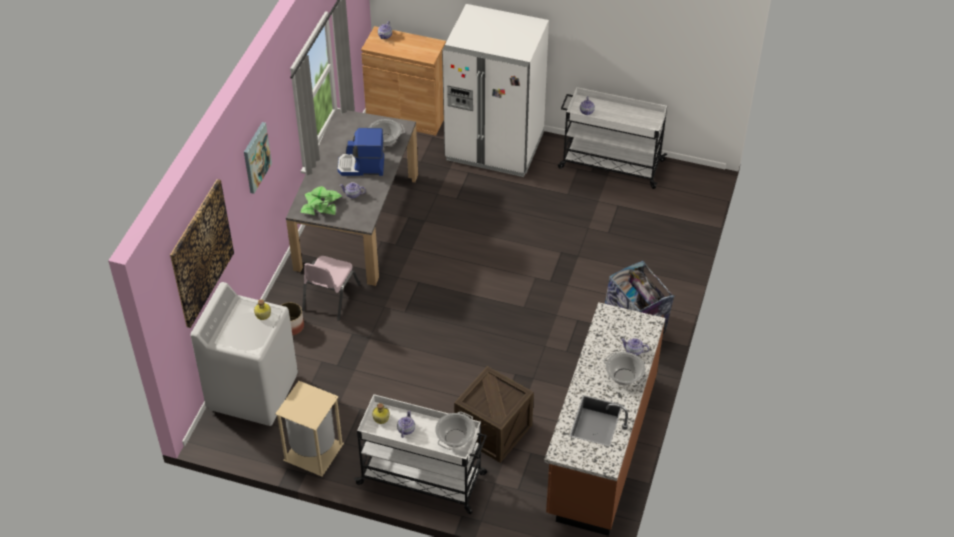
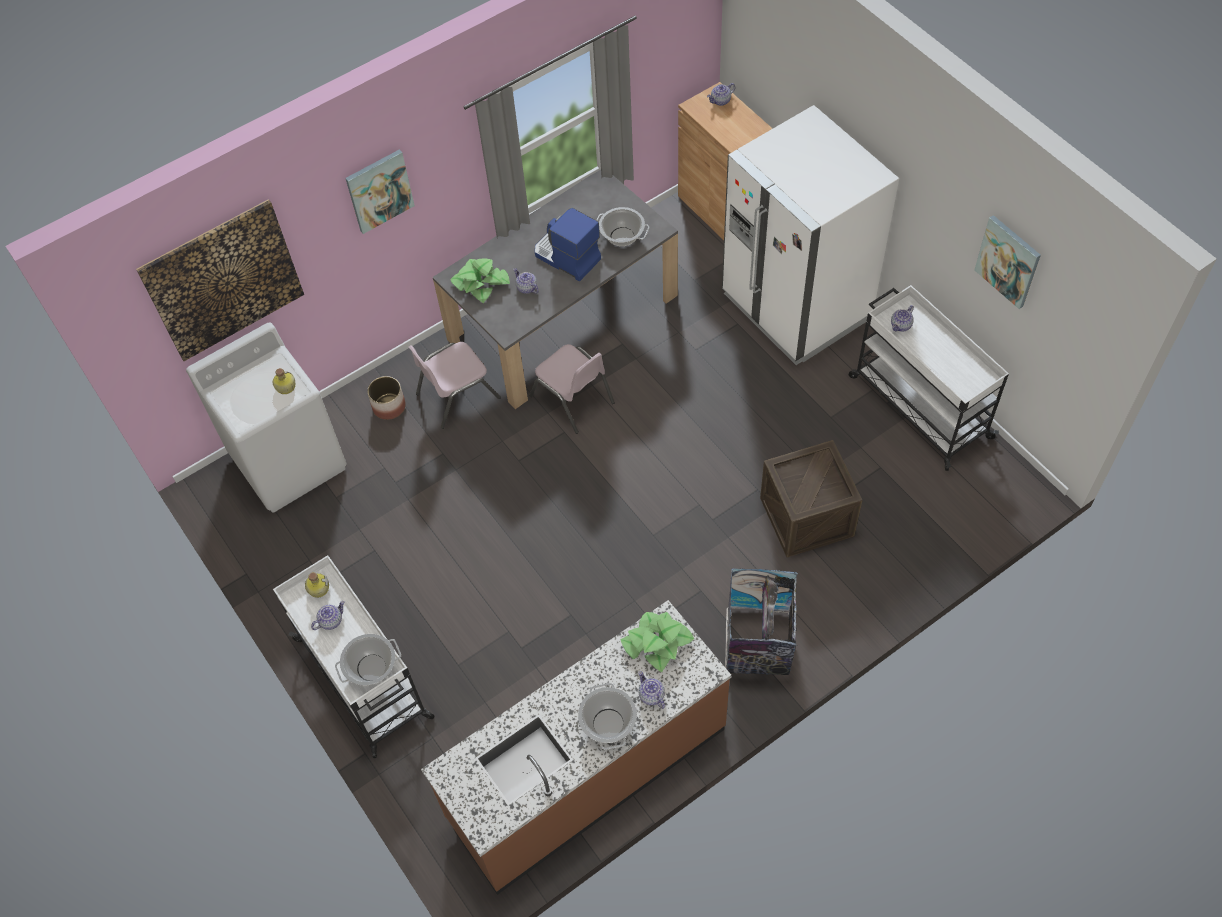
camera: 40 degrees right, 10 degrees up
beige trash can [275,381,344,476] -> none
crate [454,366,534,463] -> crate moved to [760,440,863,557]
none -> pink chair [529,344,615,434]
none -> potted plant [620,612,694,673]
none -> picture [974,215,1041,309]

